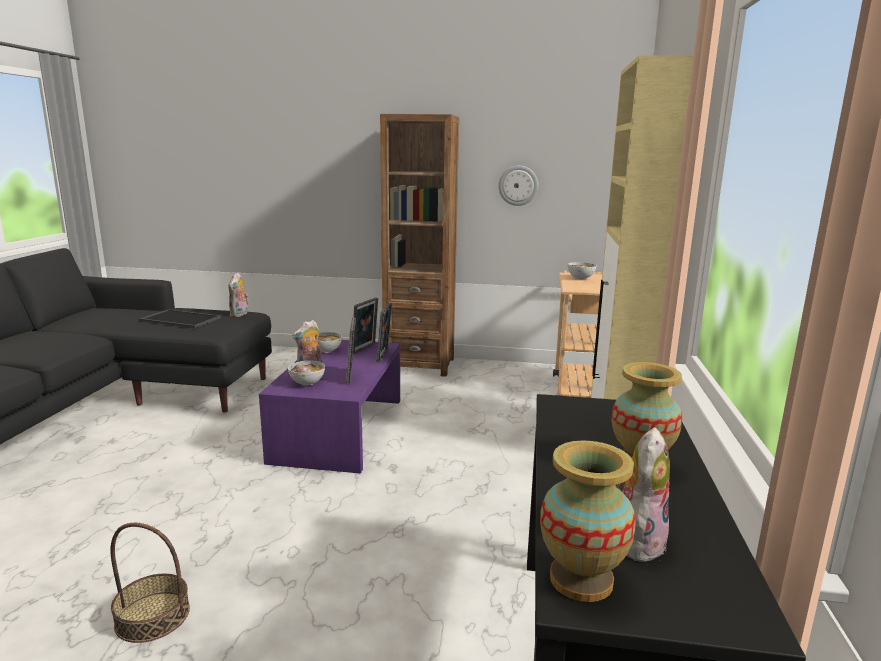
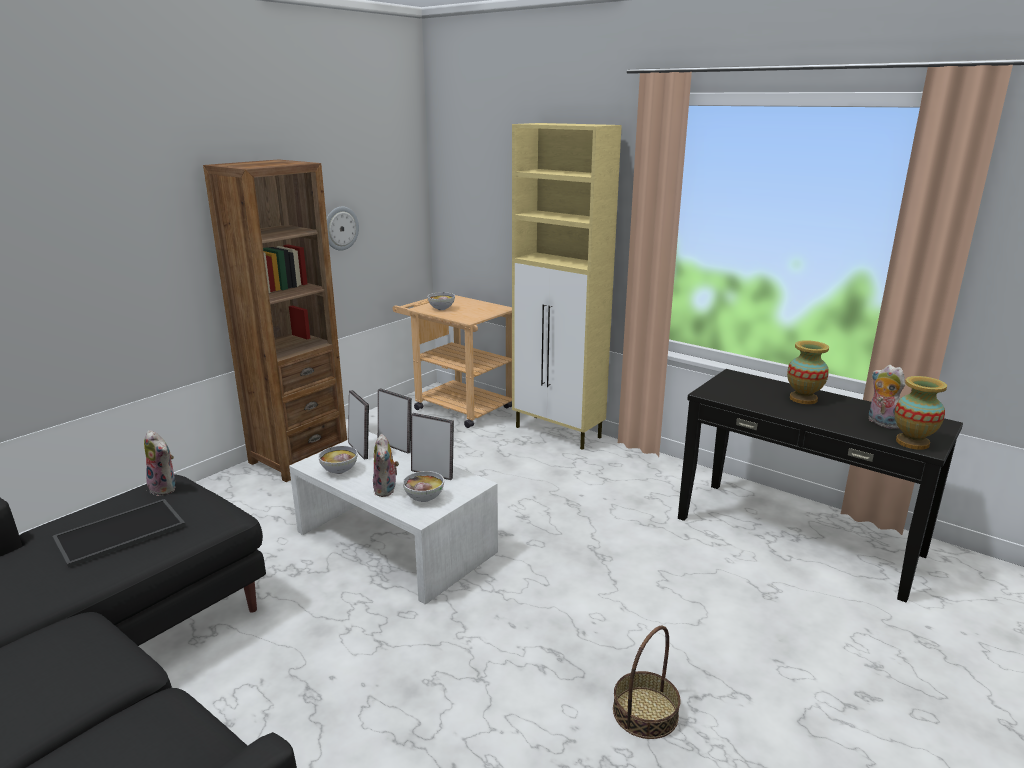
camera: 60 degrees left, 5 degrees up
purple coffee table [259,340,400,473] -> white coffee table [289,432,498,605]

